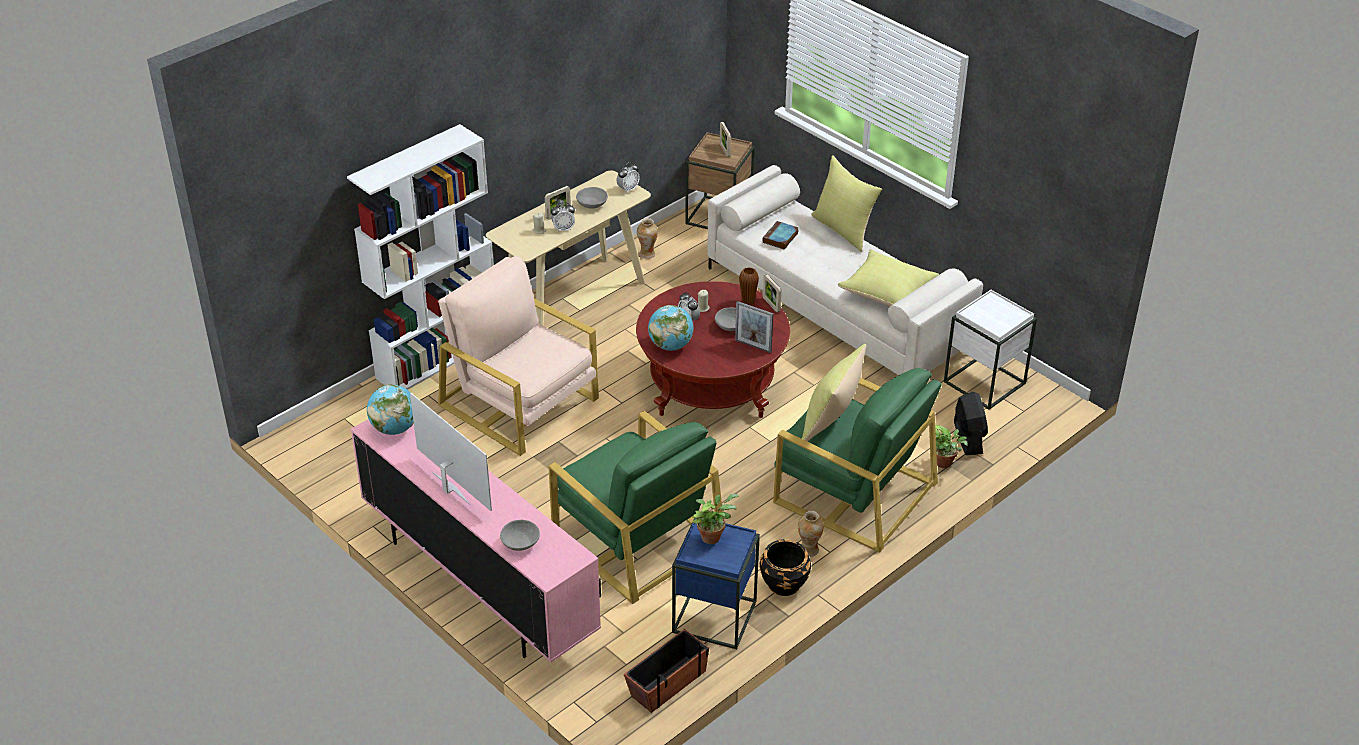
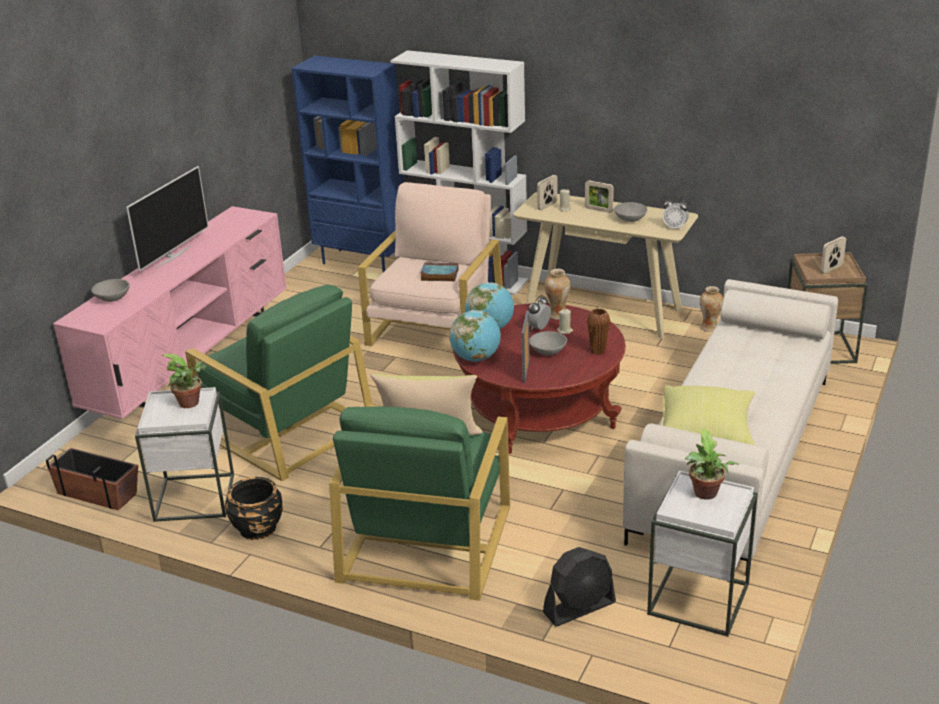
camera: 70 degrees right, 10 degrees down
globe [367,384,414,435] -> globe moved to [449,310,501,362]
green armchair [548,411,722,604] -> green armchair turned 75 degrees counterclockwise [185,285,373,481]
alarm clock [551,202,575,231] -> none
blue side table [672,518,760,649] -> white side table [135,387,234,522]
book [763,221,799,250] -> book moved to [420,262,459,281]
picture frame [763,274,781,312] -> picture frame moved to [537,175,558,210]
vase [798,511,824,557] -> vase moved to [545,269,570,320]
yellow pillow [811,156,882,252] -> none
potted plant [935,425,968,468] -> potted plant moved to [685,429,739,500]
none -> blue bookcase [292,56,404,272]

